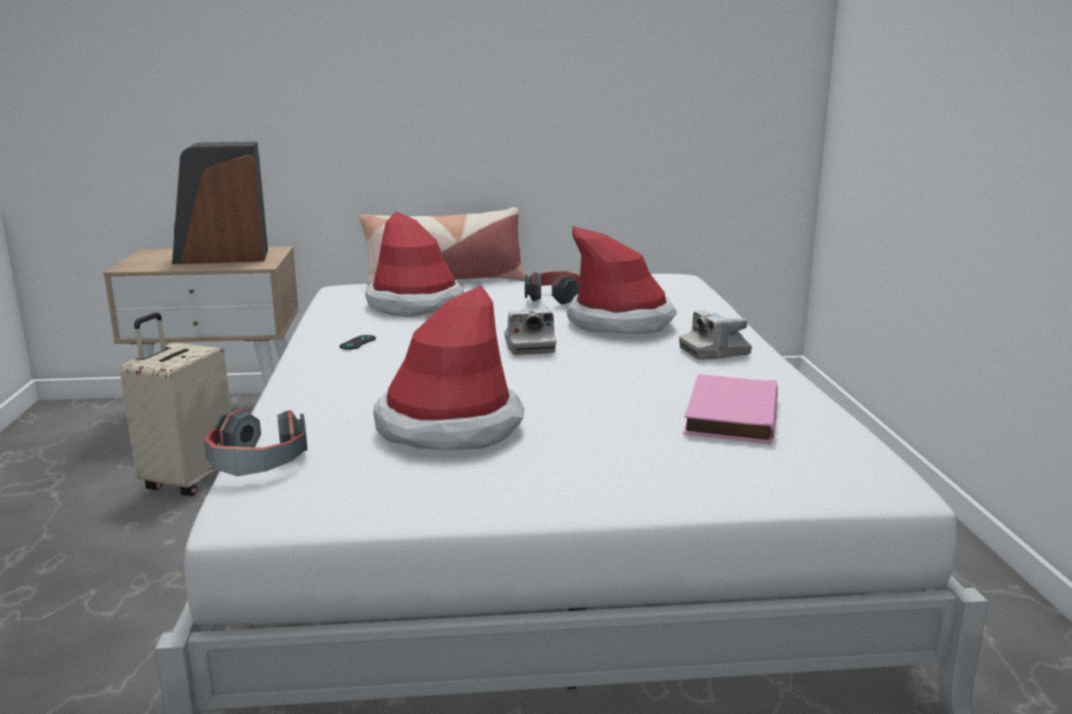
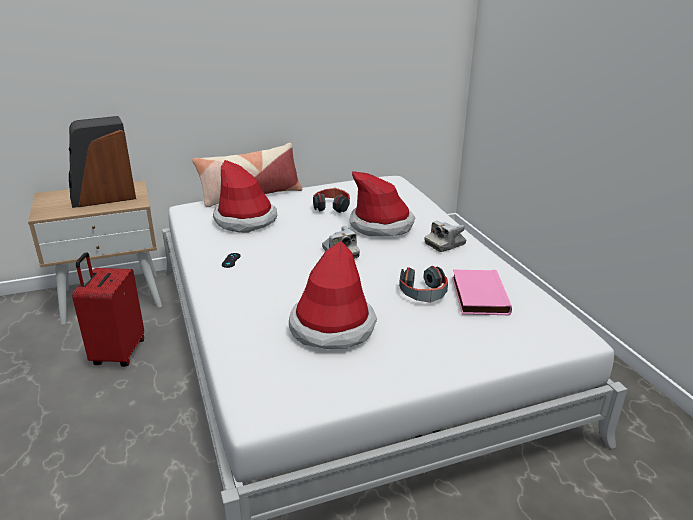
camera: 15 degrees left, 10 degrees up
beige suitcase [120,312,231,496] -> red suitcase [72,252,144,367]
headphones [204,408,307,476] -> headphones moved to [399,266,448,303]

